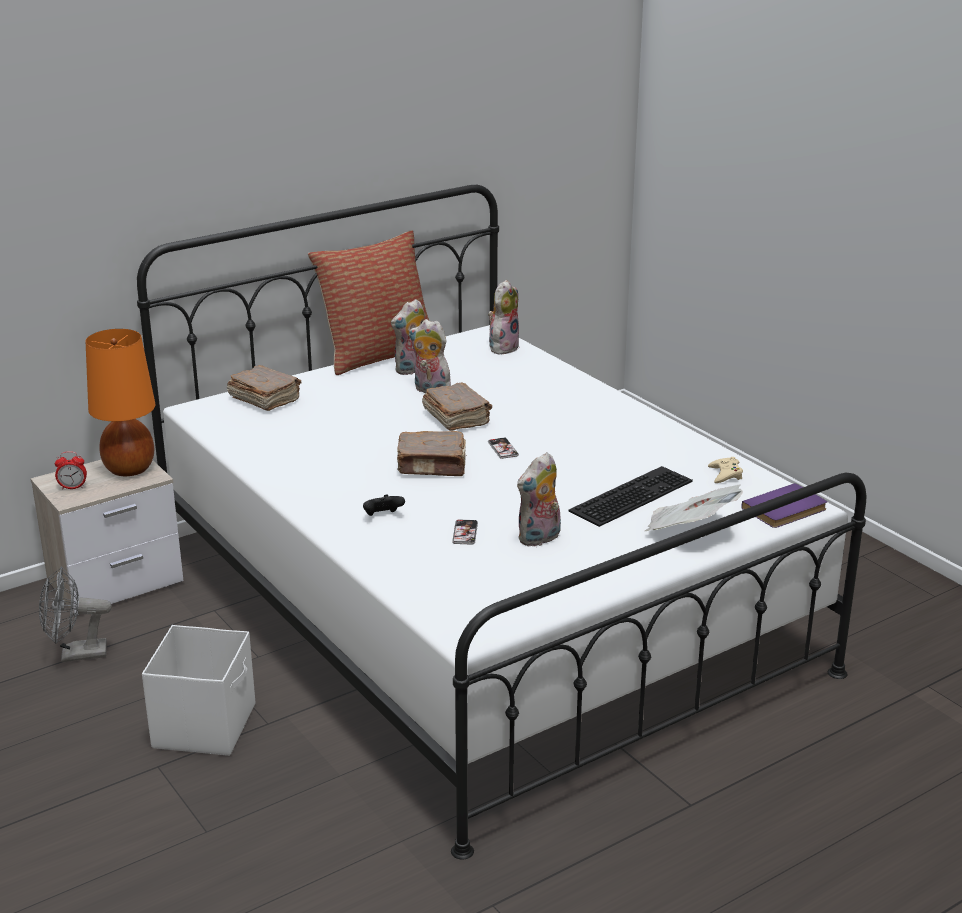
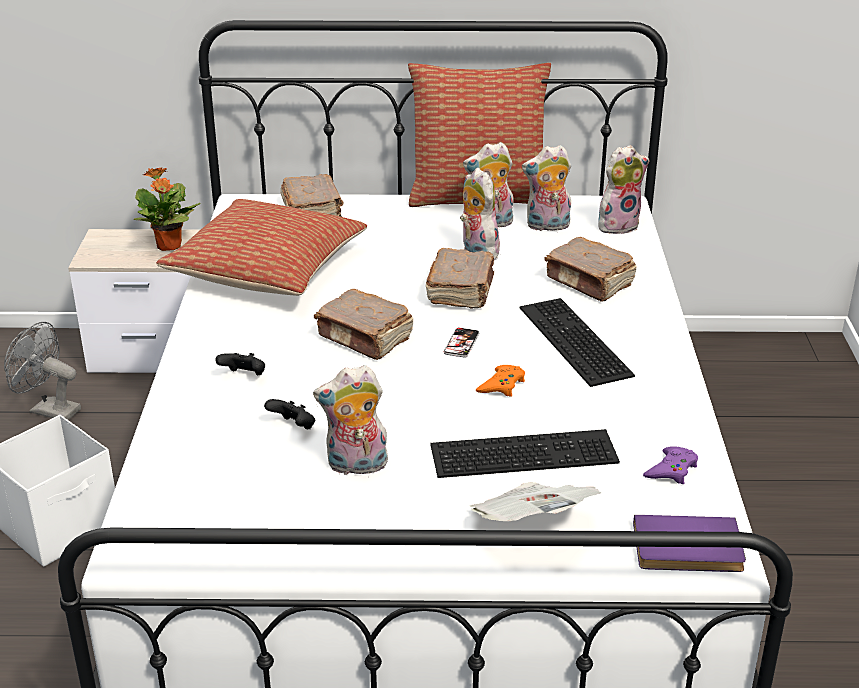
camera: 35 degrees right, 5 degrees up
alarm clock [55,451,87,490] -> none
orange table lamp [85,329,155,476] -> potted plant [134,168,200,251]
phone [452,520,478,545] -> black game controller [264,399,315,429]
beige game controller [708,457,743,483] -> purple game controller [643,446,698,484]
none -> pillow [156,199,367,296]
none -> orange game controller [476,365,525,397]
none -> keyboard [520,298,635,387]
none -> plush toy [522,145,571,231]
none -> brown book [544,237,637,301]

